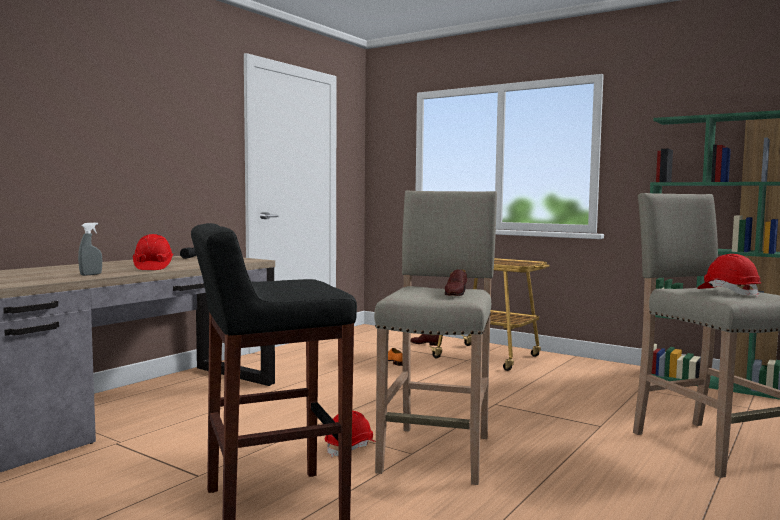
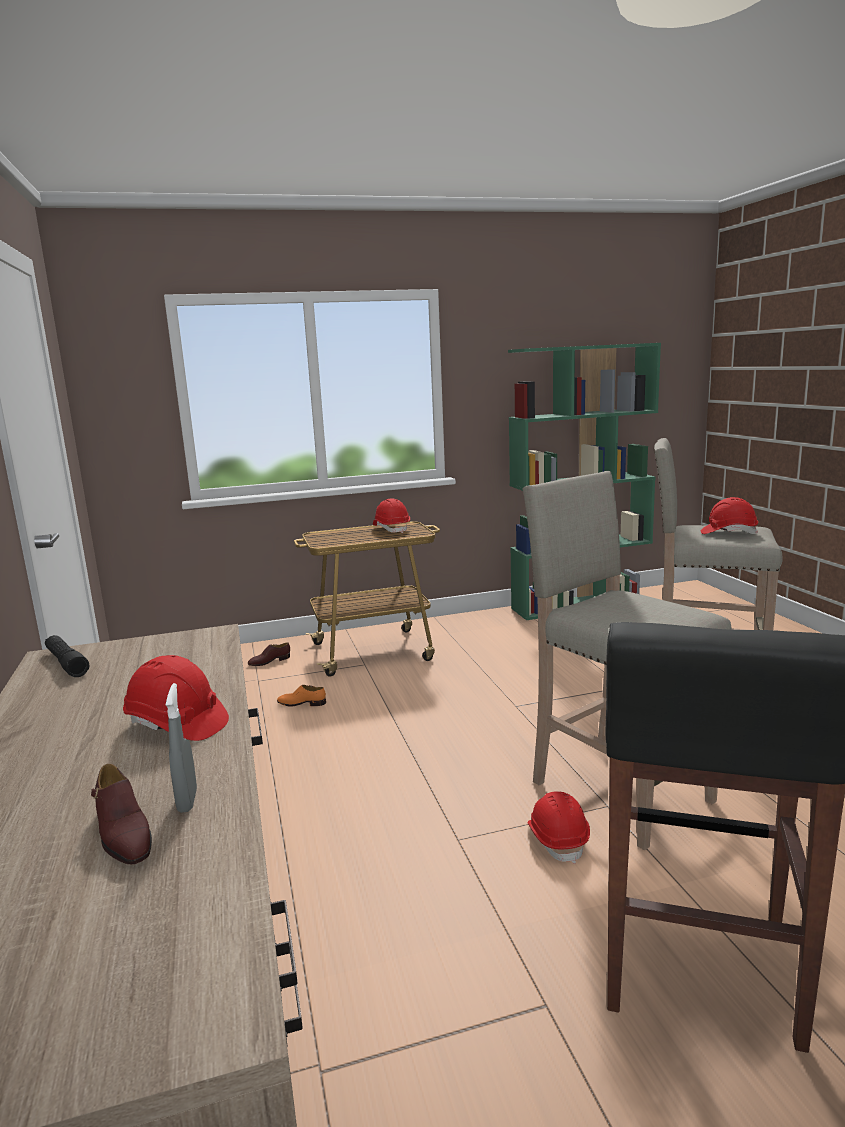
camera: 50 degrees left, 10 degrees up
brown shoe [445,269,467,296] -> brown shoe moved to [91,764,152,865]
none -> red hard hat [373,498,410,533]

